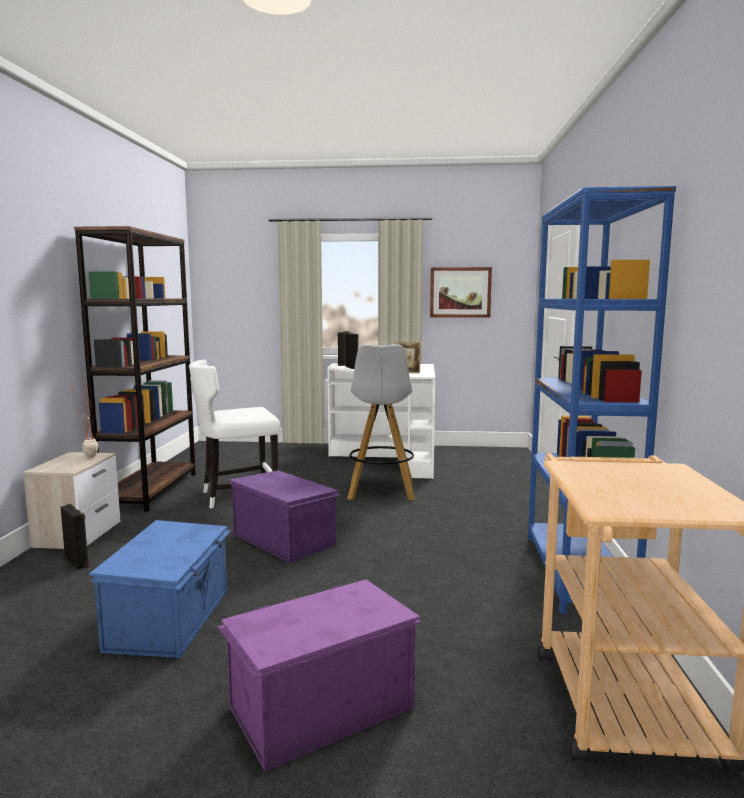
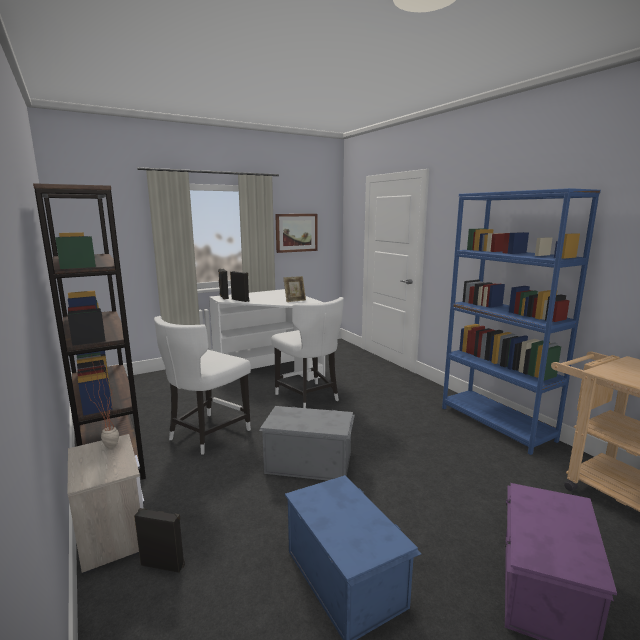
camera: 35 degrees left, 5 degrees up
purple storage box [229,470,341,563] -> grey storage box [259,406,355,481]
white stool [347,344,415,501] -> white chair [271,297,344,408]

